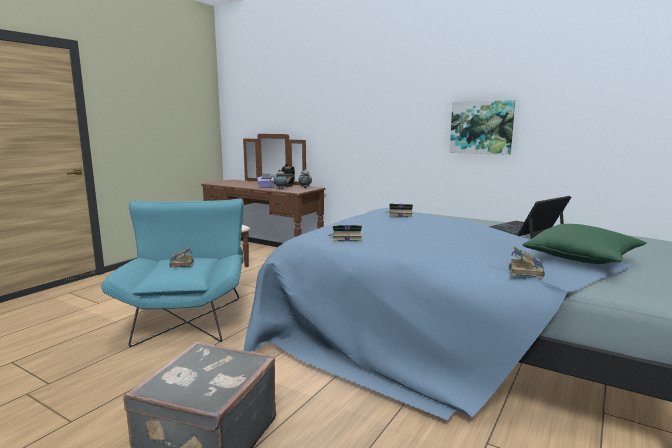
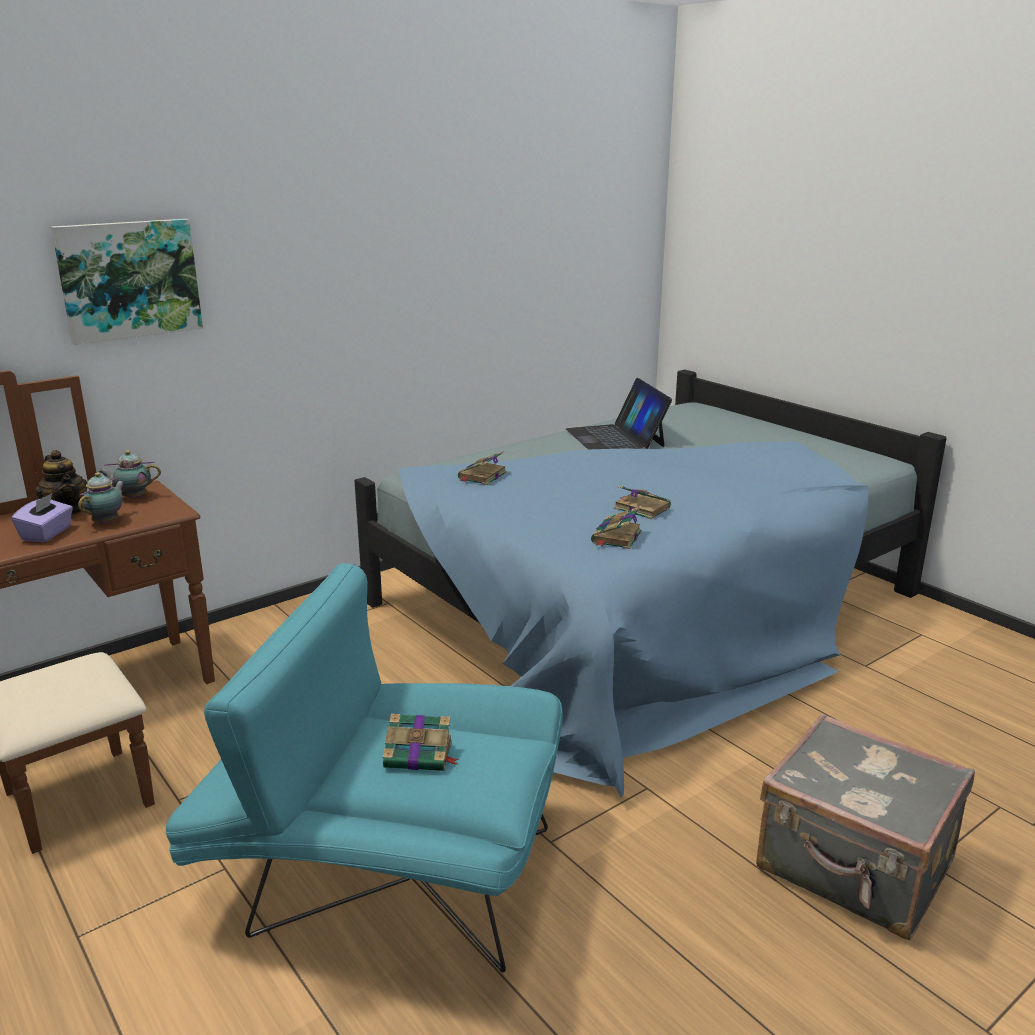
camera: 70 degrees left, 10 degrees up
picture [450,100,515,155] -> picture moved to [51,219,203,345]
book [509,246,545,278] -> book moved to [614,485,671,519]
green pillow [522,224,646,264] -> none

